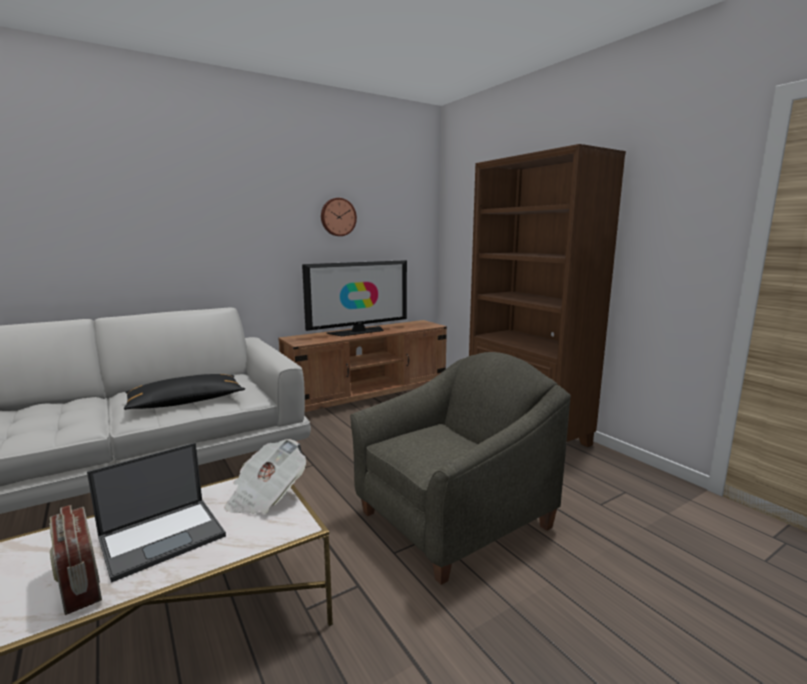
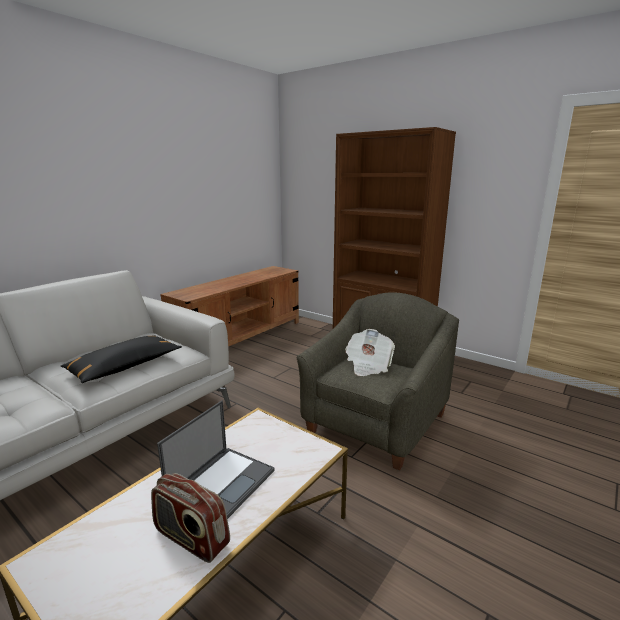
camera: 20 degrees left, 5 degrees up
newspaper [224,439,306,514] -> newspaper moved to [345,329,395,376]
television [302,260,407,336] -> none
wall clock [321,198,357,236] -> none

